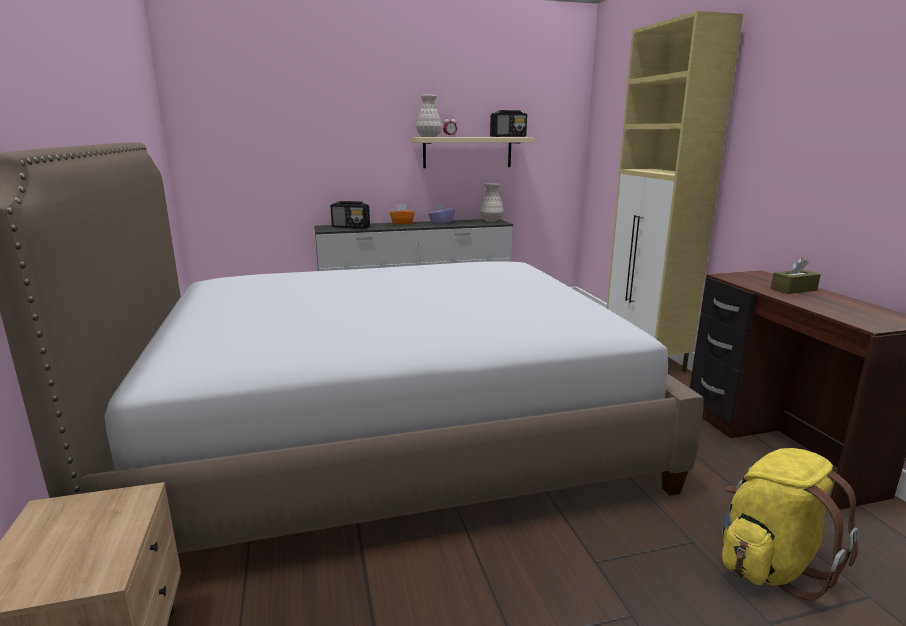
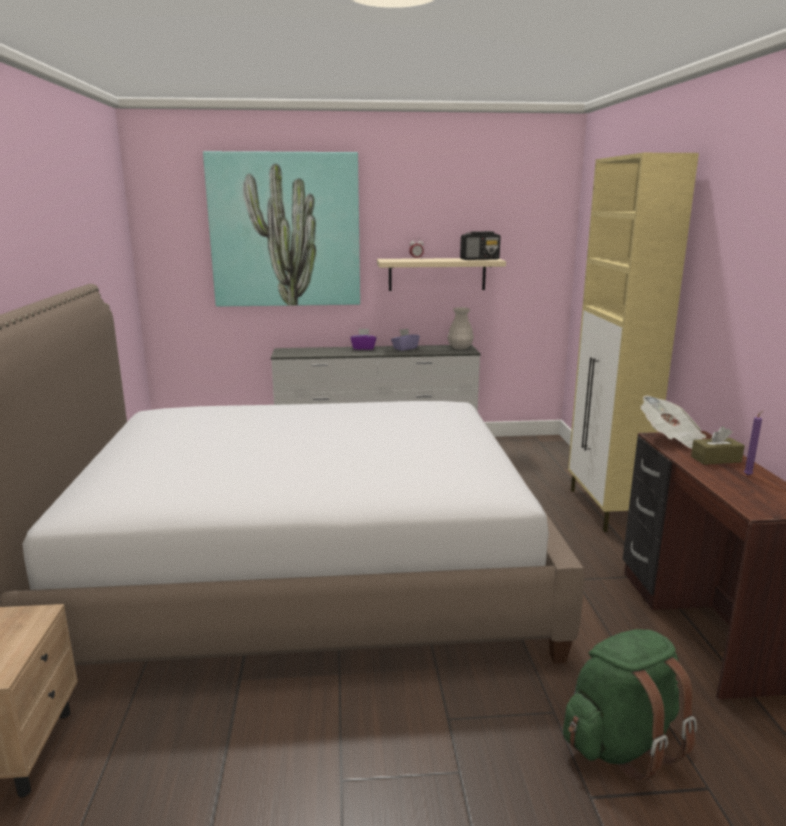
camera: 10 degrees right, 0 degrees up
radio [330,201,370,229] -> none
orange tissue box [390,204,415,225] -> purple tissue box [351,329,377,350]
white vase [416,95,442,137] -> none
yellow backpack [722,448,859,601] -> green backpack [563,629,697,782]
none -> picture [203,151,360,307]
none -> newspaper [641,395,706,449]
none -> purple candle [744,410,764,475]

